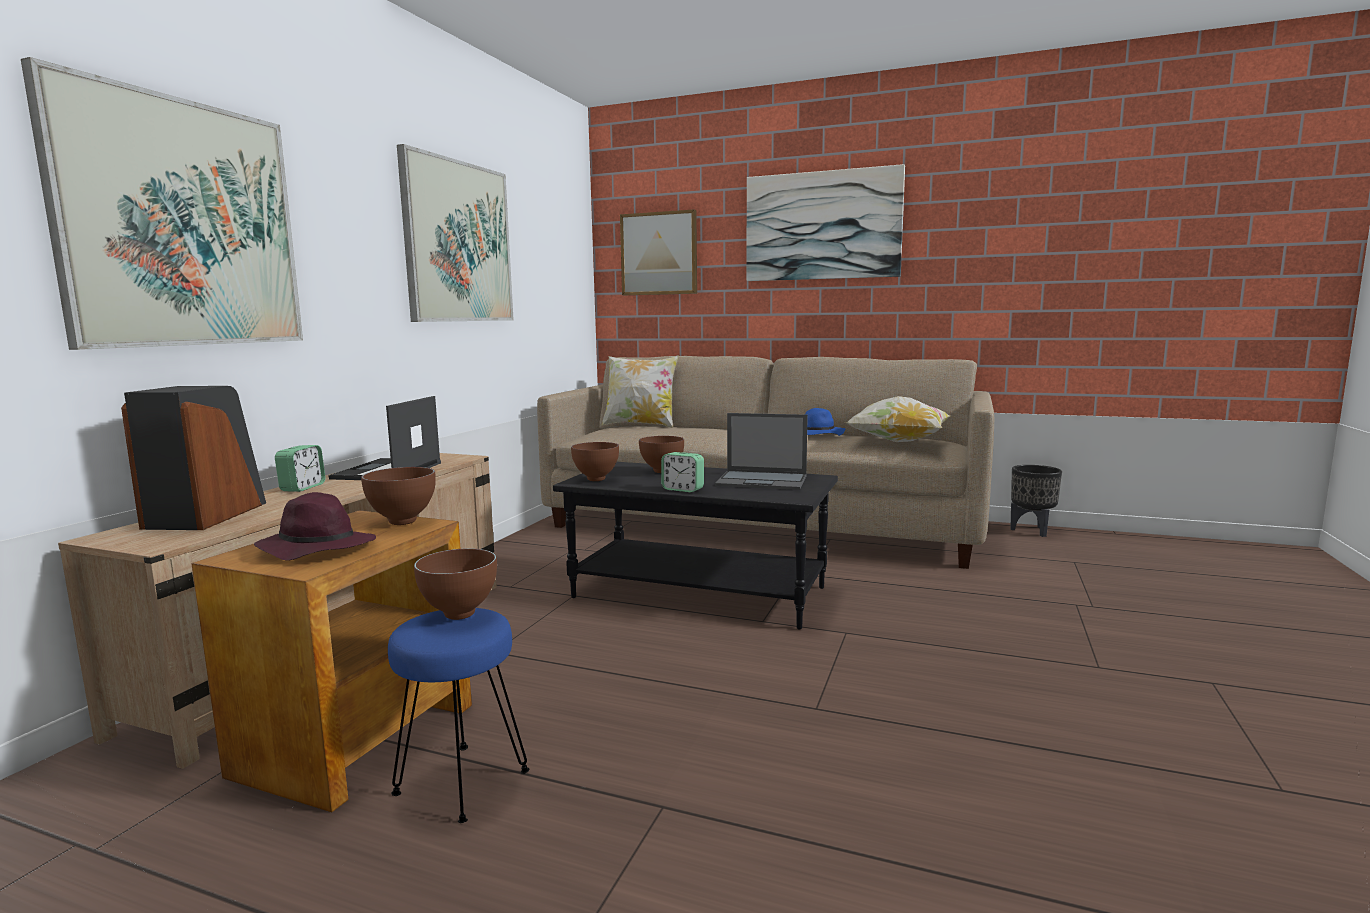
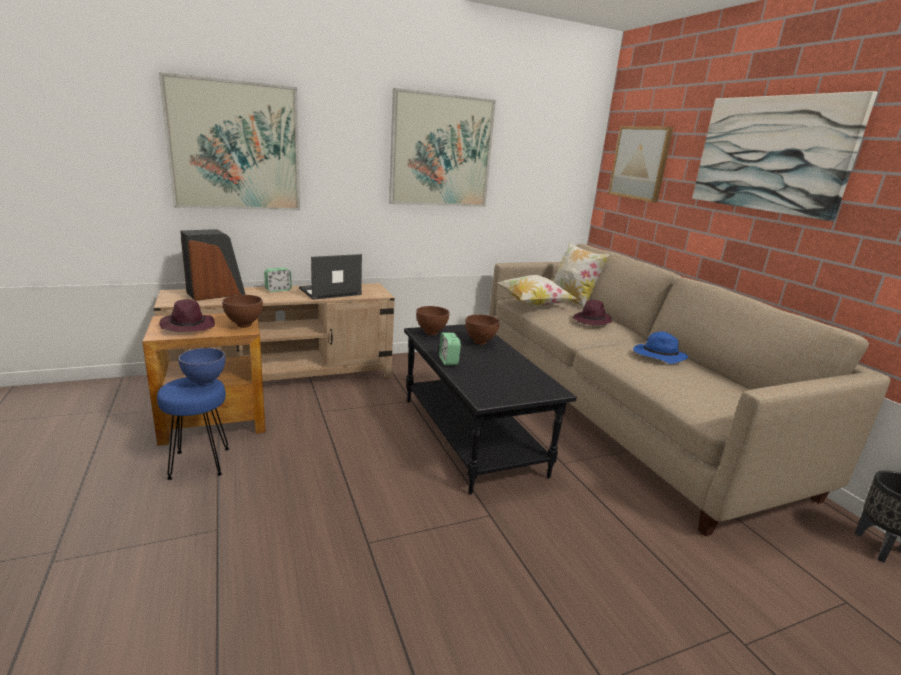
camera: 45 degrees right, 10 degrees up
brown bowl [414,548,497,620] -> blue bowl [178,348,225,386]
laptop [715,413,808,490] -> none
pillow [846,396,950,442] -> pillow moved to [498,275,577,307]
none -> purple hat [573,300,612,325]

